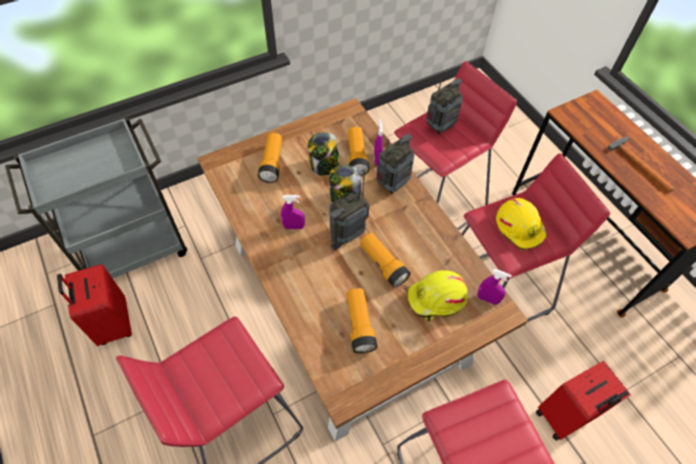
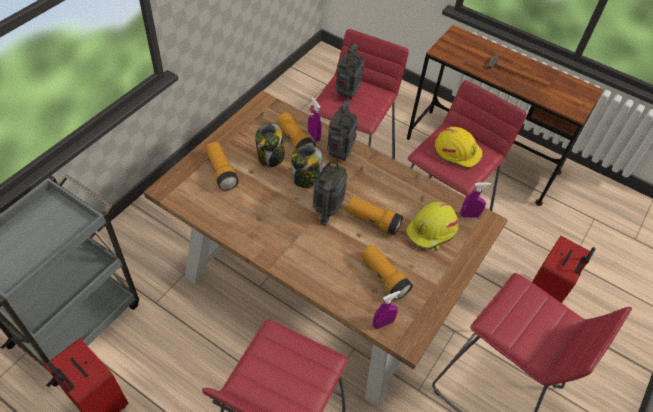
camera: 30 degrees left, 5 degrees down
purple spray bottle [281,195,305,229] -> purple spray bottle moved to [373,291,401,329]

